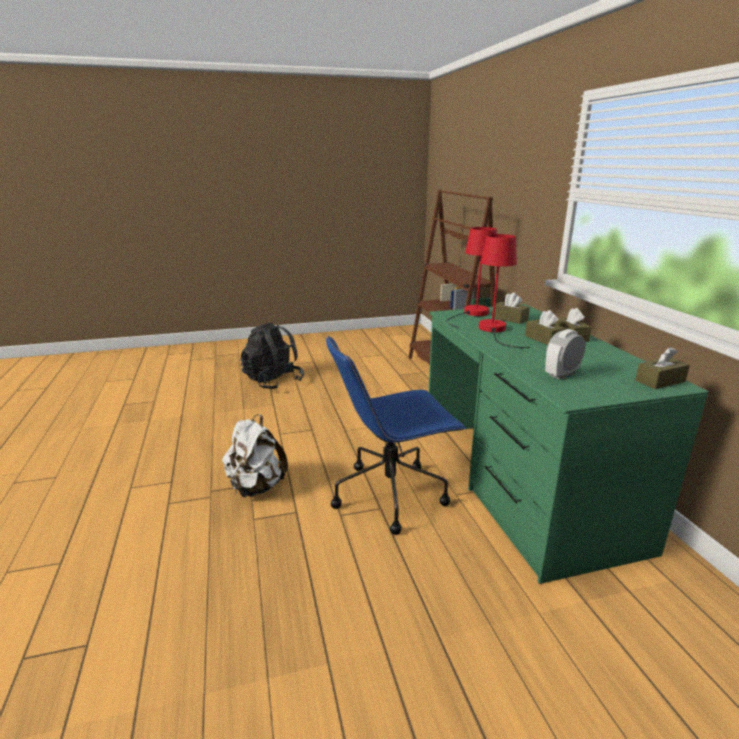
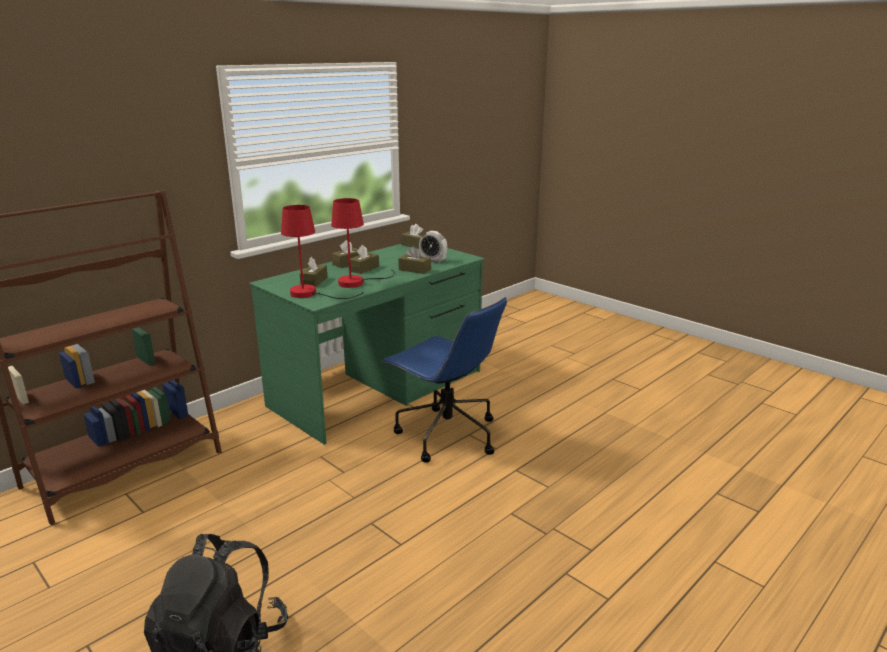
camera: 120 degrees left, 0 degrees up
white backpack [222,414,288,498] -> none
none -> brown tissue box [398,246,431,274]

